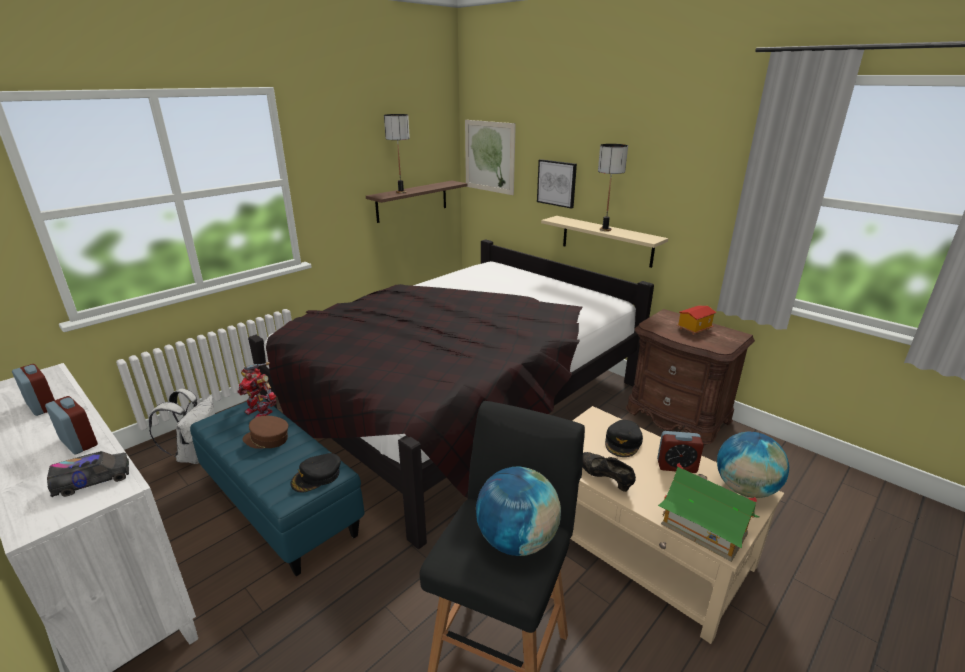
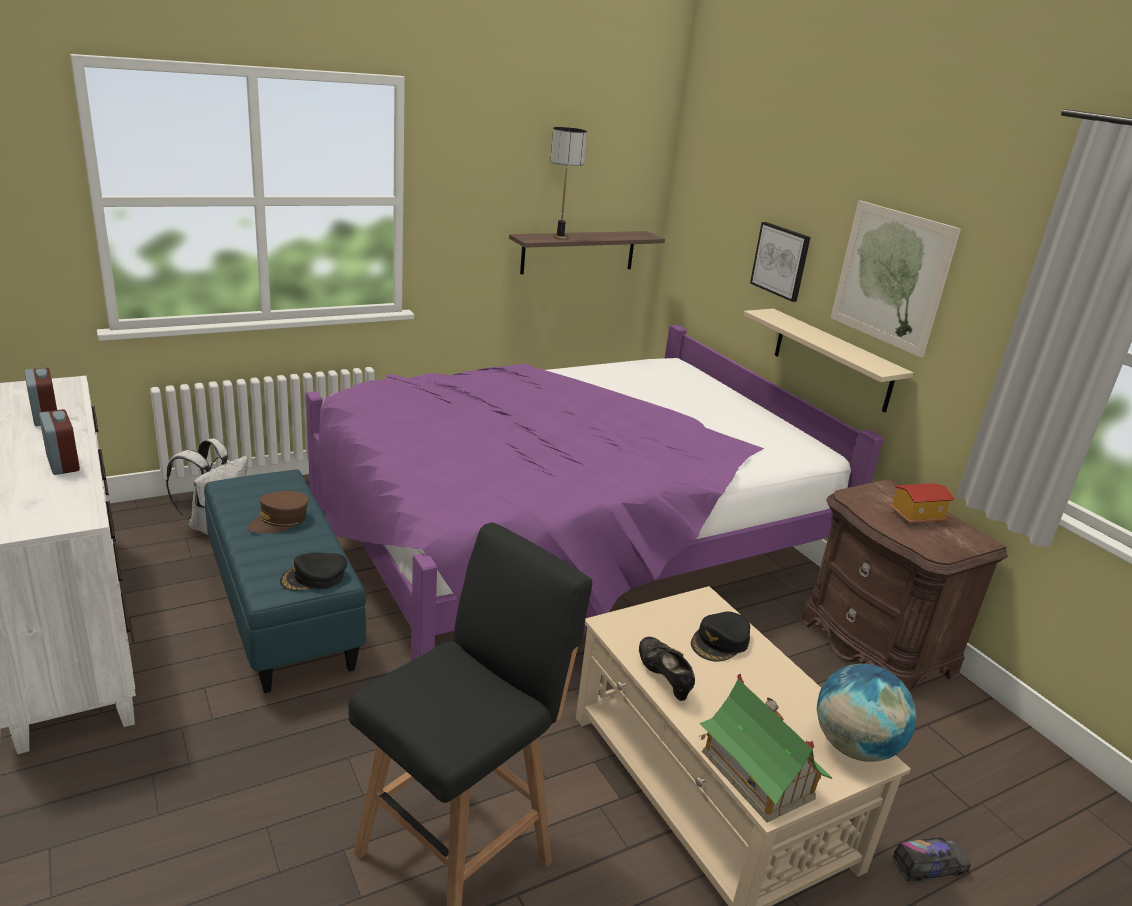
camera: 15 degrees right, 0 degrees up
toy truck [47,451,129,497] -> toy truck moved to [892,837,971,883]
toy robot [237,362,276,418] -> none
brown cap [243,416,288,449] -> brown cap turned 75 degrees counterclockwise [247,491,309,533]
black bed [248,239,654,549] -> purple bed [306,325,884,661]
picture [465,120,516,195] -> picture moved to [831,200,961,358]
globe [476,466,561,556] -> none
table lamp [598,144,628,231] -> none
alarm clock [657,431,704,473] -> none

